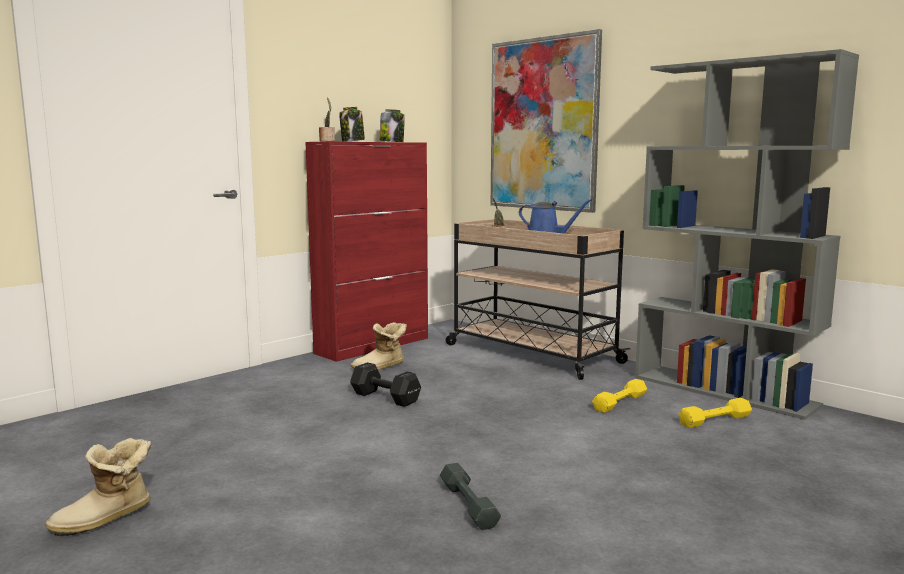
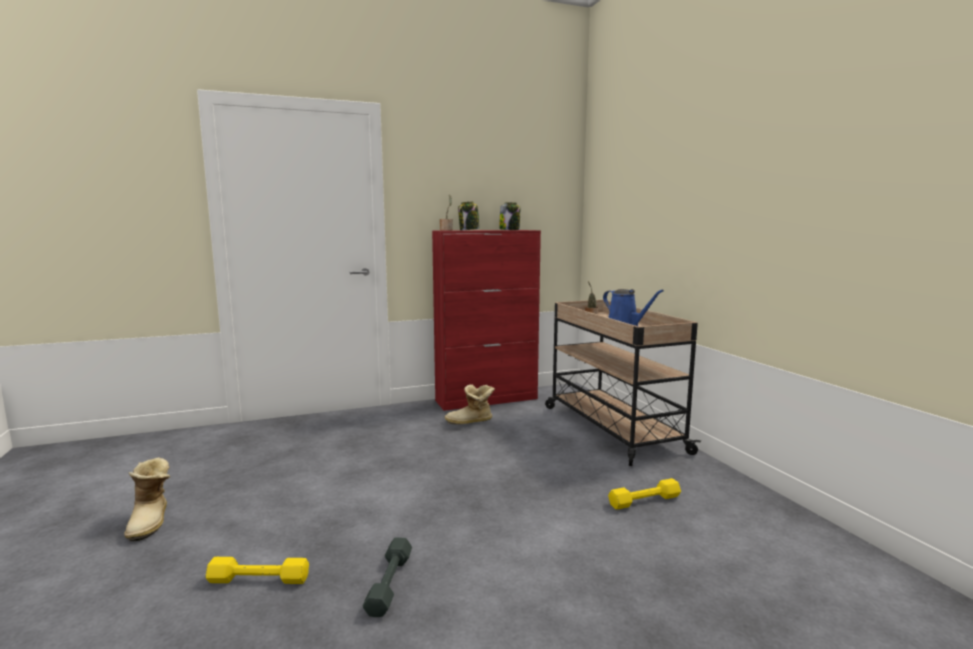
camera: 25 degrees right, 0 degrees up
boot [45,438,151,537] -> boot turned 90 degrees counterclockwise [124,457,170,541]
black dumbbell [350,362,421,407] -> none
picture [491,29,602,213] -> none
grey bookcase [635,49,859,420] -> none
yellow dumbbell [678,398,752,428] -> yellow dumbbell moved to [205,557,309,584]

